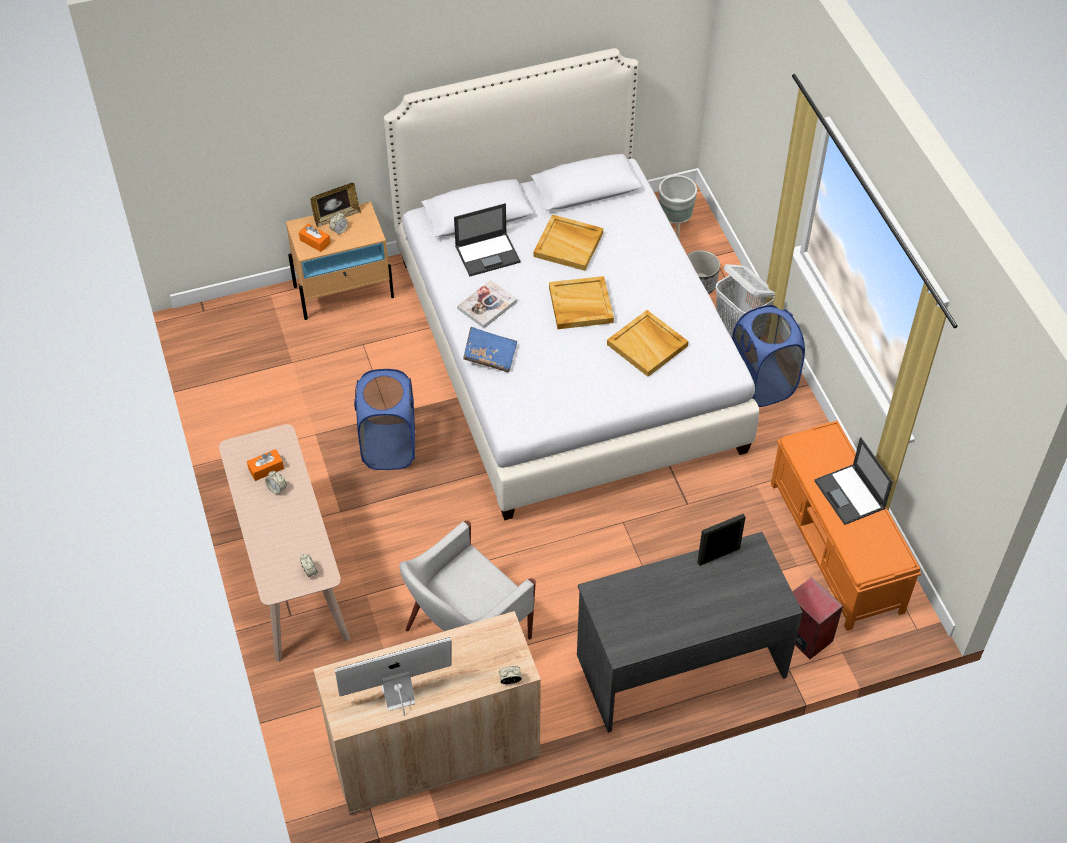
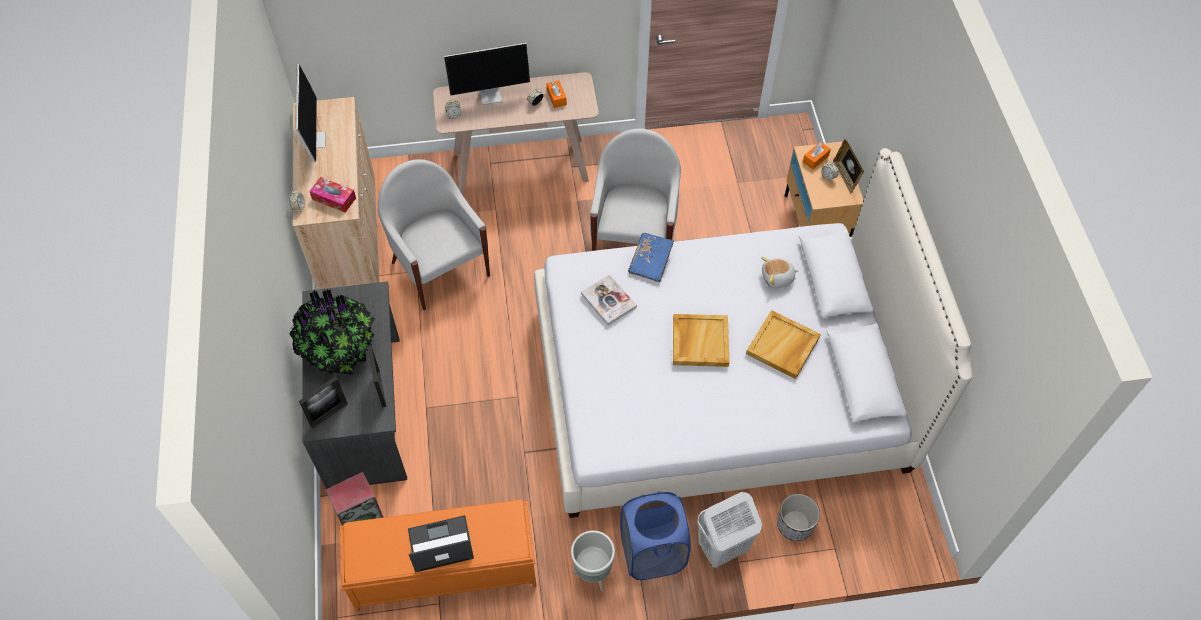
camera: 100 degrees right, 5 degrees up
blue laundry basket [354,369,415,470] -> white armchair [590,129,681,251]
laptop [454,203,521,276] -> plush toy [761,257,799,288]
book [457,280,517,328] -> book moved to [581,274,637,325]
beige tray [607,310,688,377] -> none
grey planter [659,175,697,239] -> grey planter moved to [571,530,615,591]
none -> potted plant [290,289,375,375]
none -> picture frame [299,376,348,428]
none -> tissue box [309,177,356,213]
none -> monitor [444,42,530,105]

